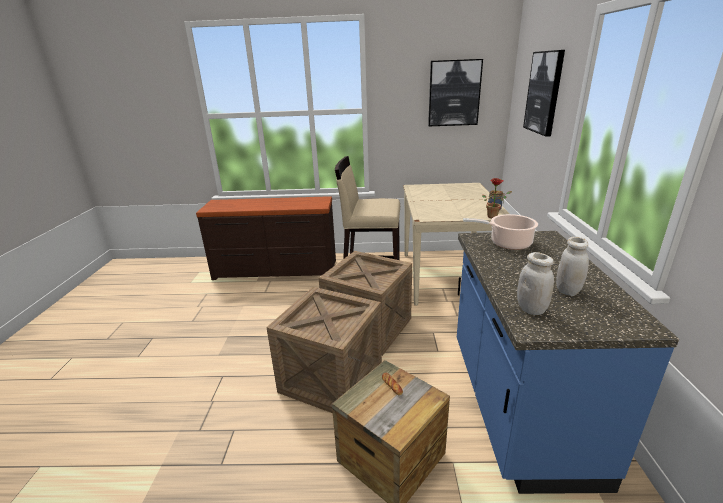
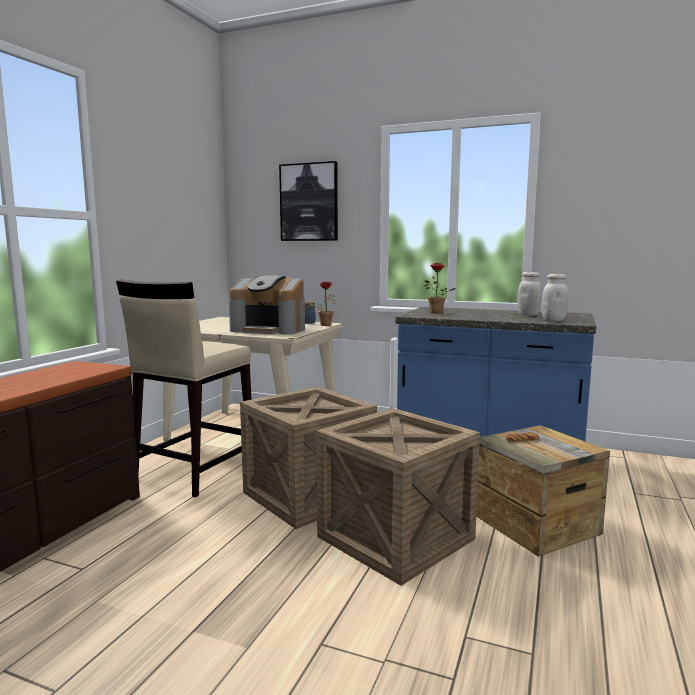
camera: 70 degrees left, 15 degrees down
picture [428,59,483,126] -> none
cooking pot [463,214,538,250] -> potted plant [424,263,456,313]
none -> coffee machine [229,275,305,335]

